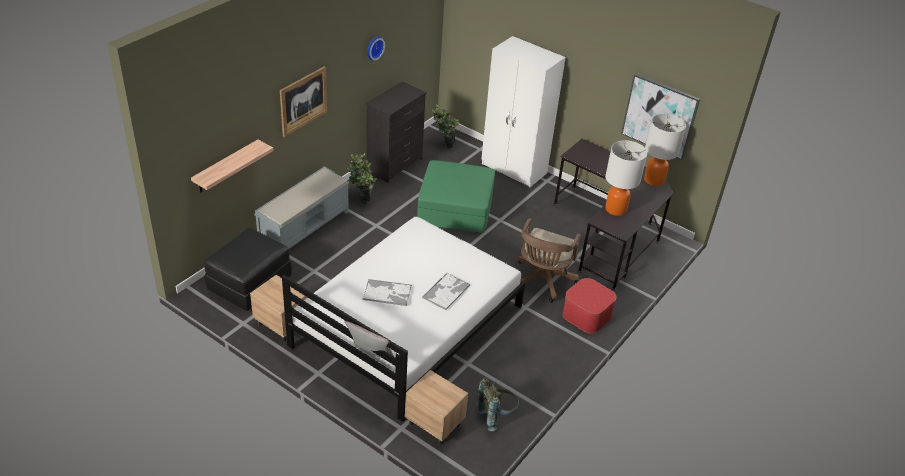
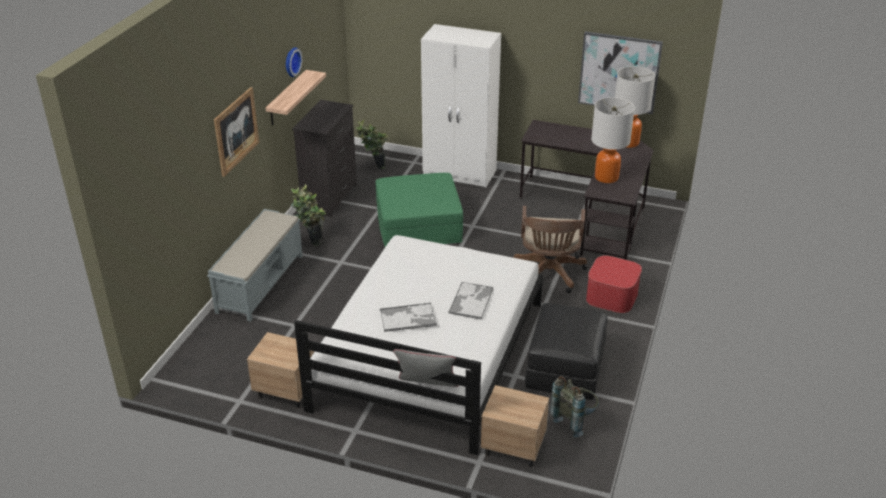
camera: 15 degrees left, 5 degrees down
shelf [191,139,274,192] -> shelf moved to [265,70,326,125]
black ottoman [204,228,292,311] -> black ottoman moved to [525,303,608,400]

